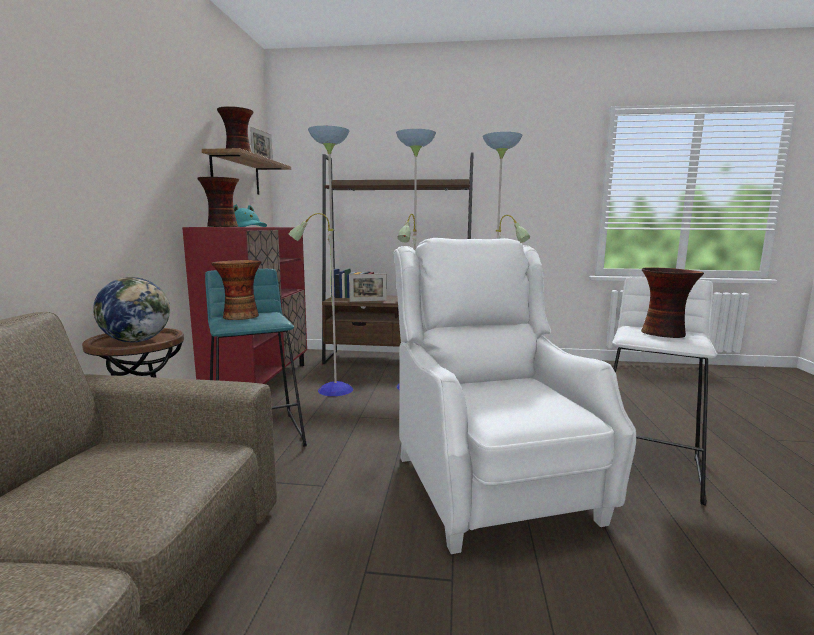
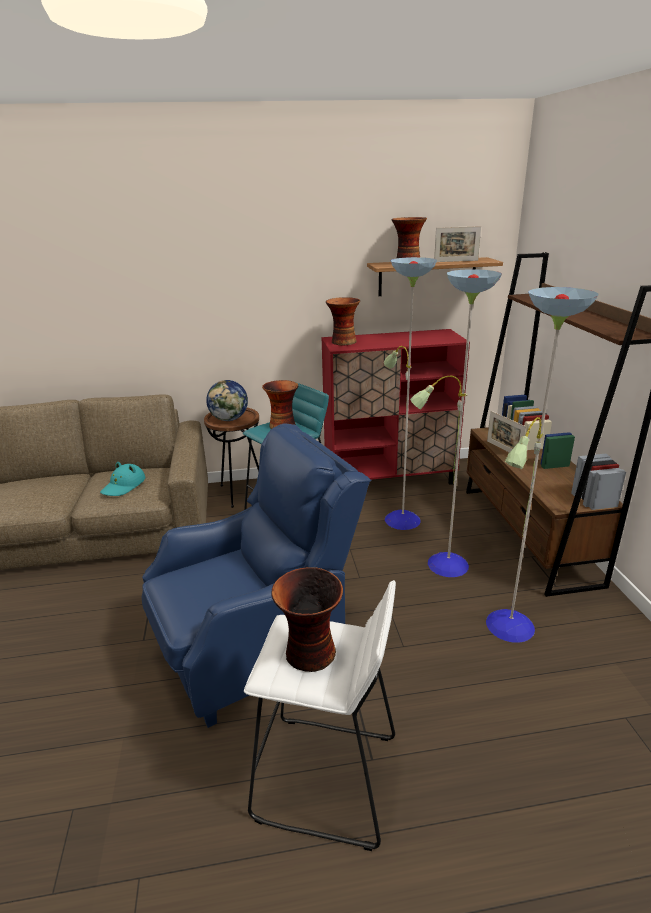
camera: 75 degrees right, 15 degrees up
turquoise hat [233,205,267,227] -> turquoise hat moved to [100,462,145,496]
white armchair [393,238,636,554] -> blue armchair [142,424,371,728]

